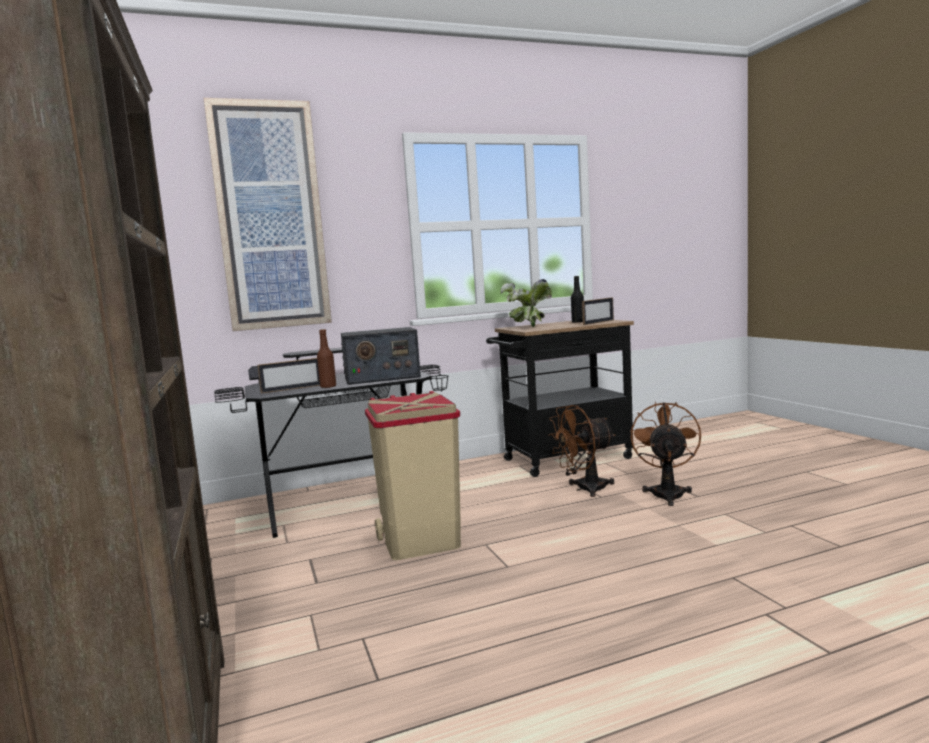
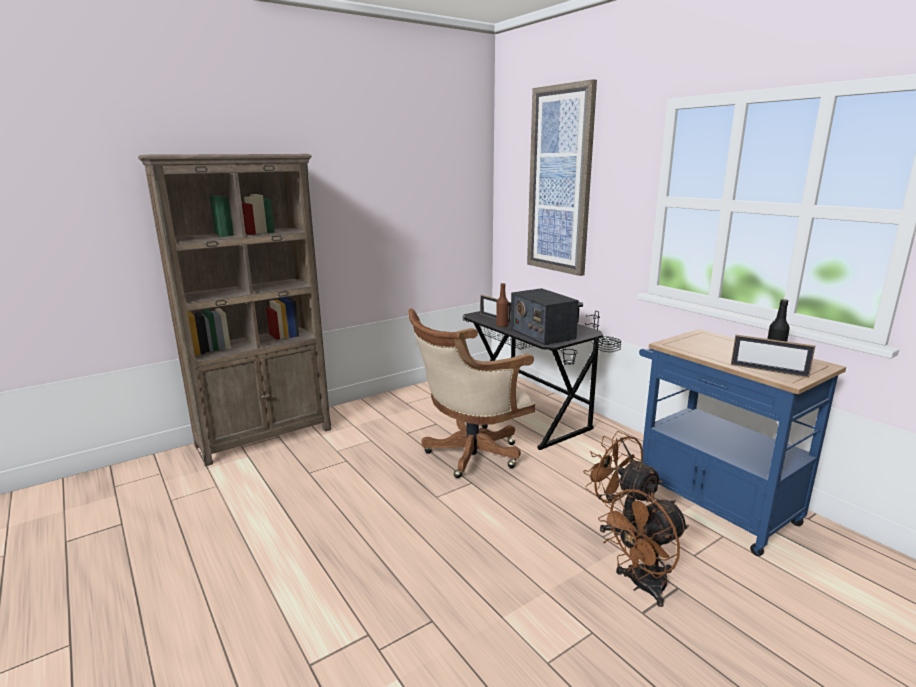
camera: 75 degrees right, 10 degrees up
beige trash can [365,391,461,560] -> office chair [408,308,535,478]
black cart [486,320,634,477] -> blue cart [639,329,846,556]
potted plant [500,279,552,327] -> none
brown fan [630,402,701,506] -> brown fan turned 150 degrees clockwise [598,489,689,607]

